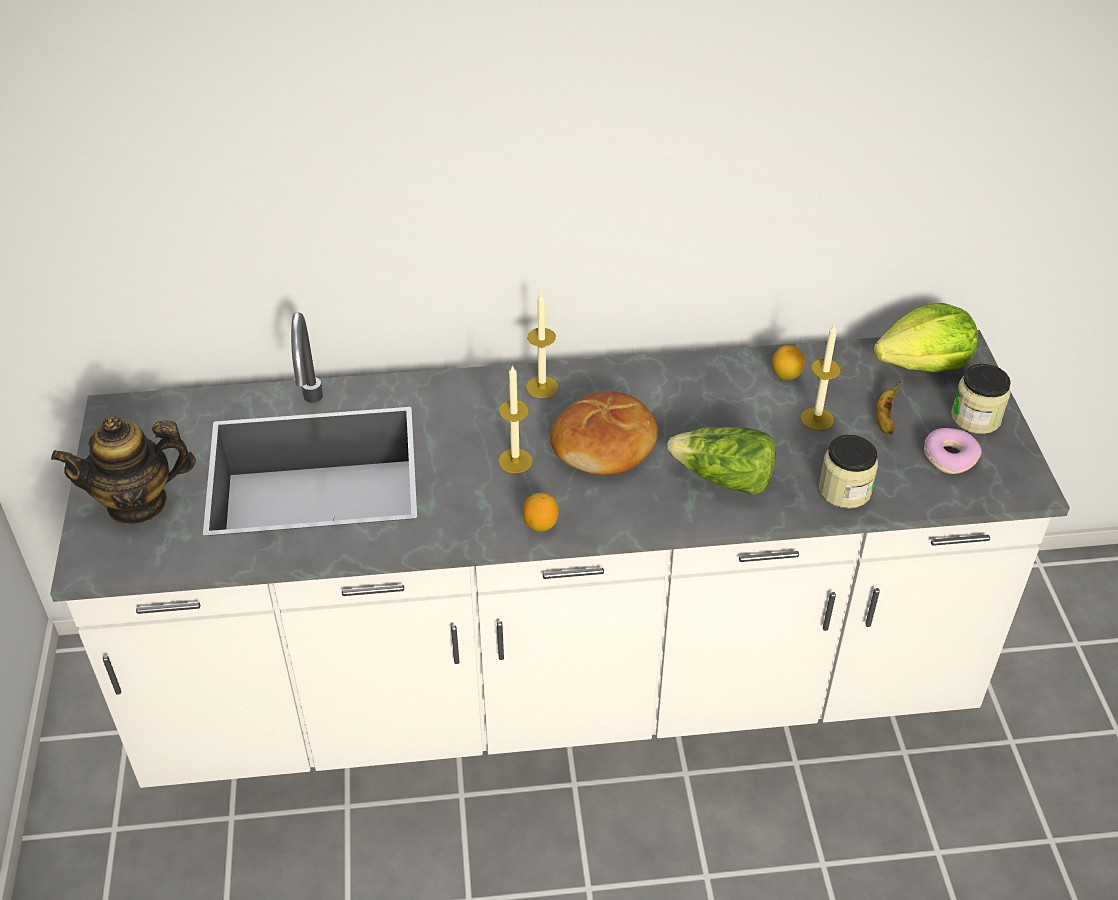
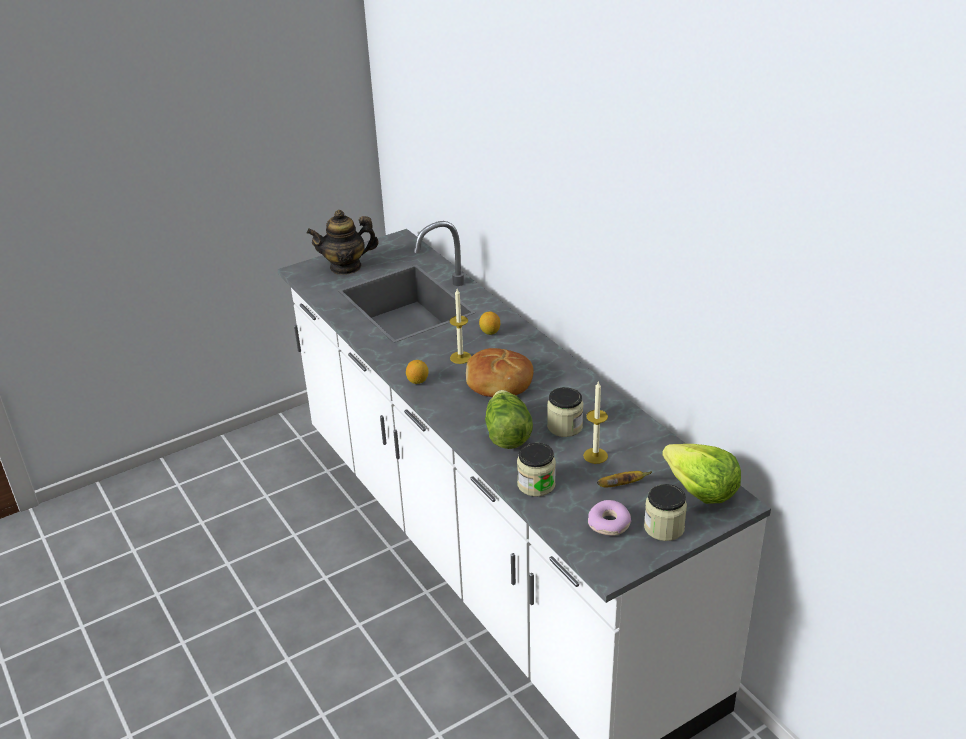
camera: 65 degrees right, 10 degrees down
teapot [51,416,196,524] -> teapot turned 60 degrees counterclockwise [307,210,379,275]
candle [526,293,558,398] -> none
lemon [772,345,805,380] -> lemon moved to [479,312,500,335]
none -> jar [547,387,583,437]

